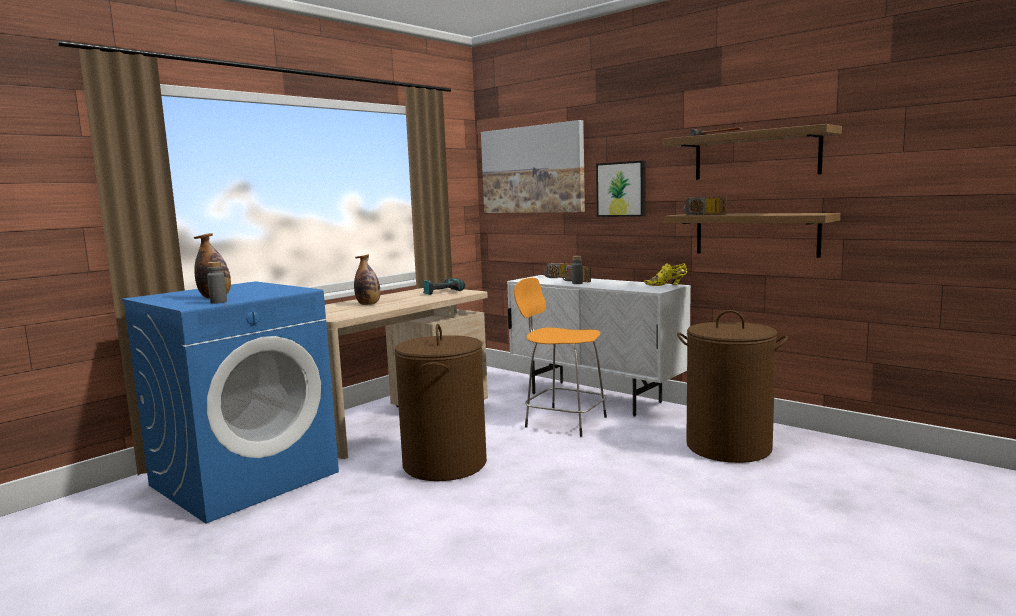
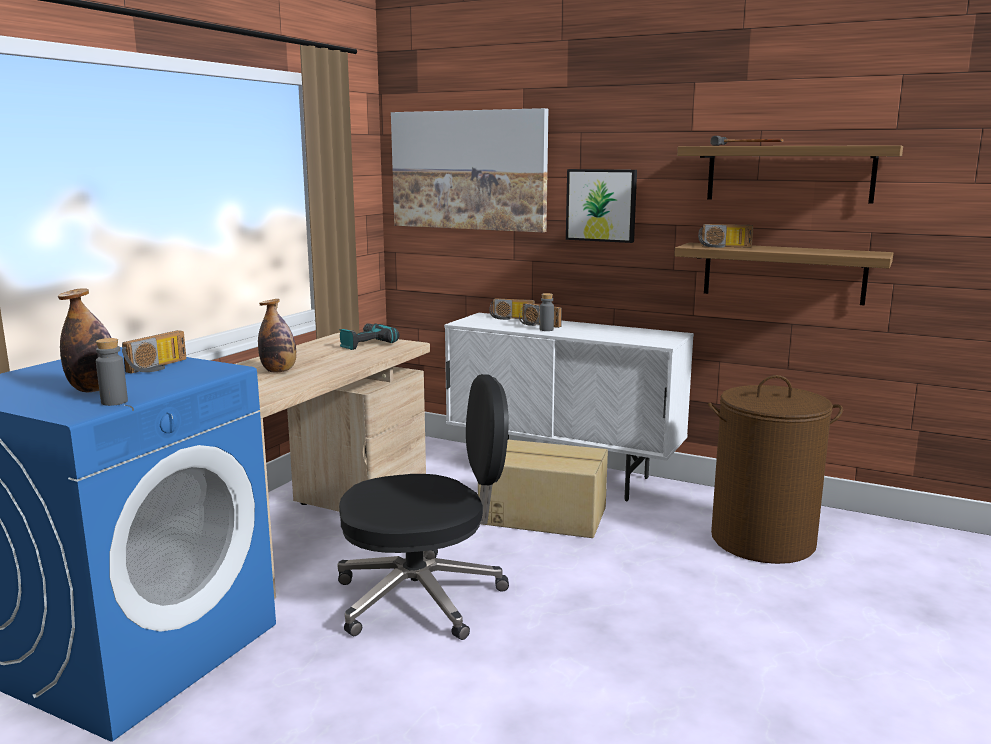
camera: 15 degrees left, 5 degrees up
brown laundry basket [394,324,487,481] -> black office chair [338,374,509,640]
orange stool [514,278,607,437] -> cardboard box [478,440,608,538]
yellow shoe [644,263,687,286] -> none
none -> radio [122,330,186,373]

